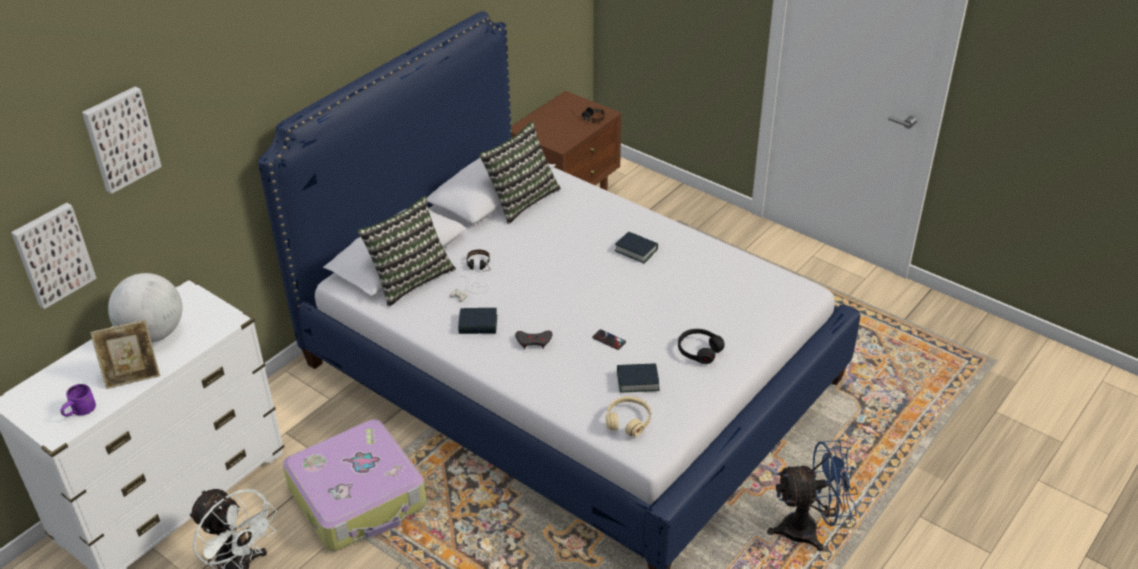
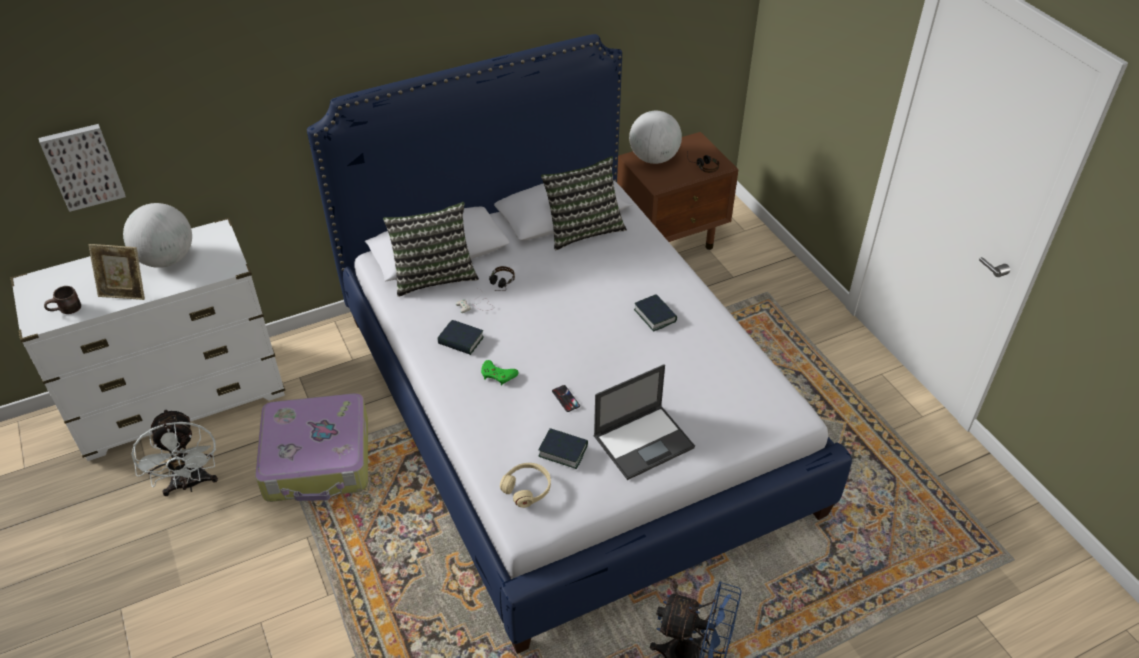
camera: 25 degrees right, 5 degrees up
purple mug [60,384,96,417] -> brown mug [44,286,81,314]
picture [82,86,162,194] -> none
grey game controller [515,330,552,349] -> green game controller [481,360,519,385]
black headphones [678,329,725,364] -> laptop [593,364,695,480]
none -> globe [629,111,682,164]

